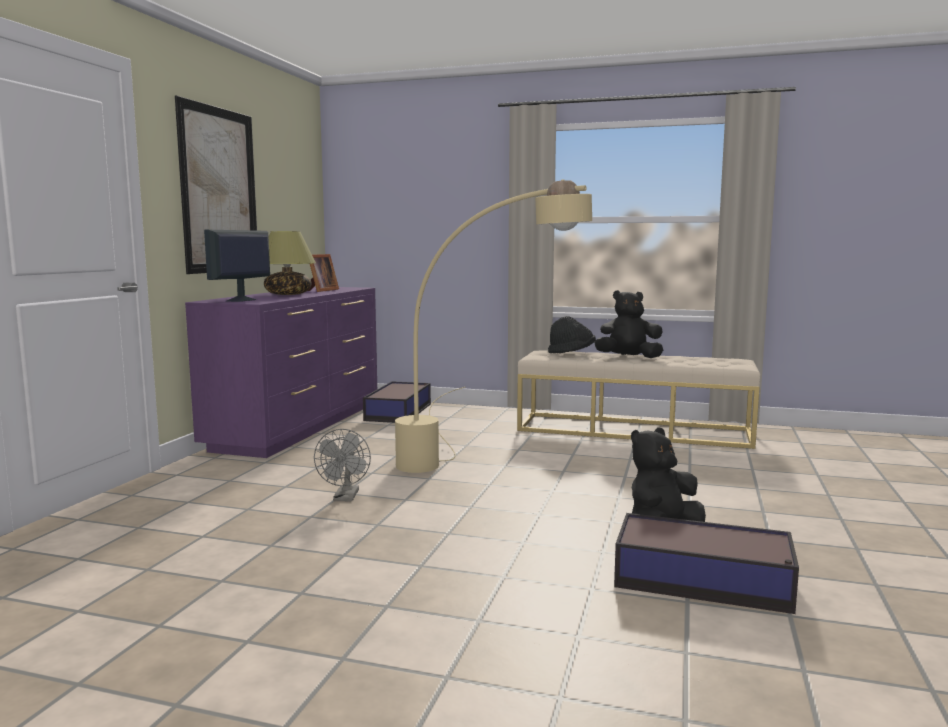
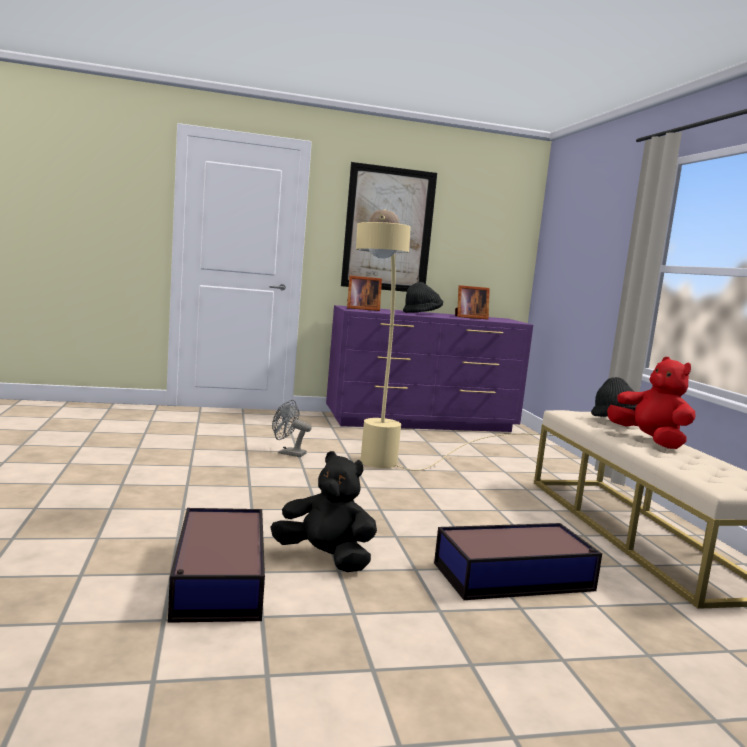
camera: 60 degrees right, 0 degrees up
monitor [204,230,270,302] -> picture frame [347,276,382,311]
table lamp [264,231,316,295] -> black hat [403,282,443,313]
grey fan [314,429,371,501] -> grey fan turned 45 degrees clockwise [272,400,312,457]
storage box [363,381,431,423] -> storage box moved to [434,523,602,600]
black plush toy [594,290,663,358] -> red plush toy [607,357,696,449]

